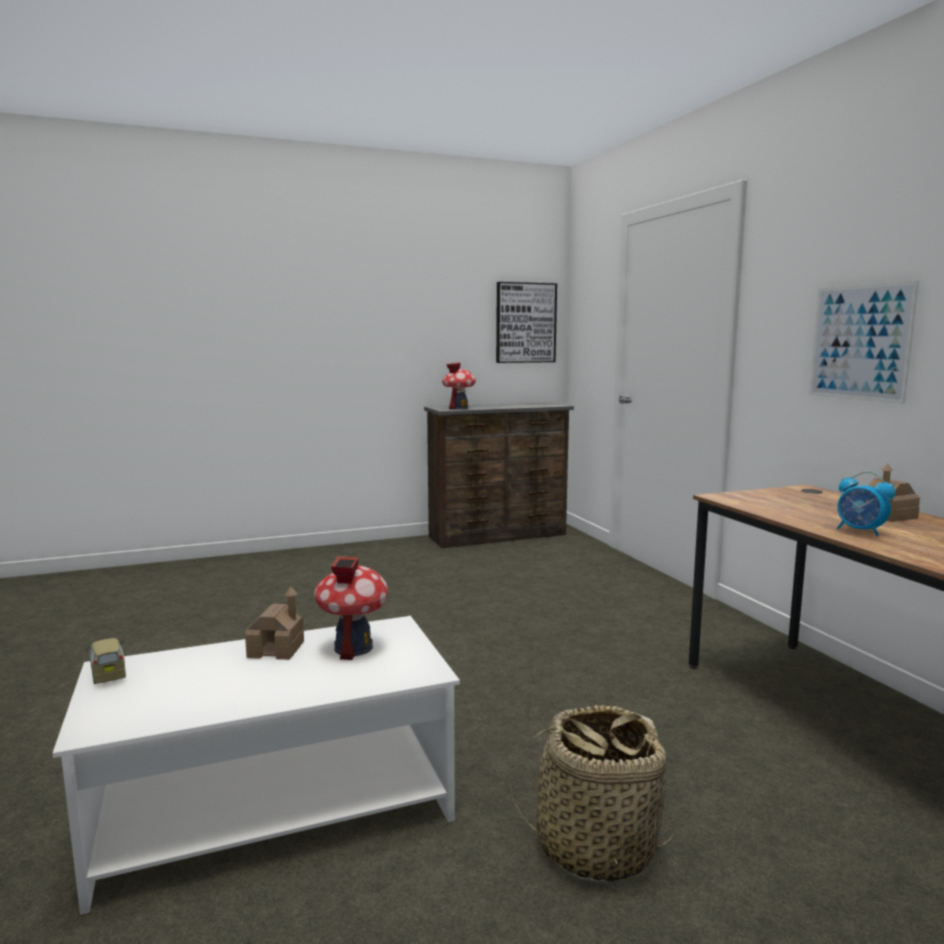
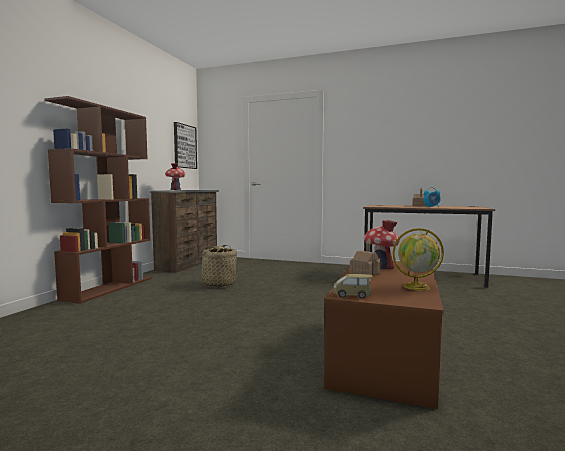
camera: 50 degrees left, 5 degrees down
white coffee table [52,616,460,915] -> brown coffee table [324,261,444,409]
basket [510,705,677,882] -> basket moved to [194,245,237,287]
picture [809,280,919,404] -> none
none -> brown bookcase [45,96,152,304]
none -> globe [392,228,444,291]

